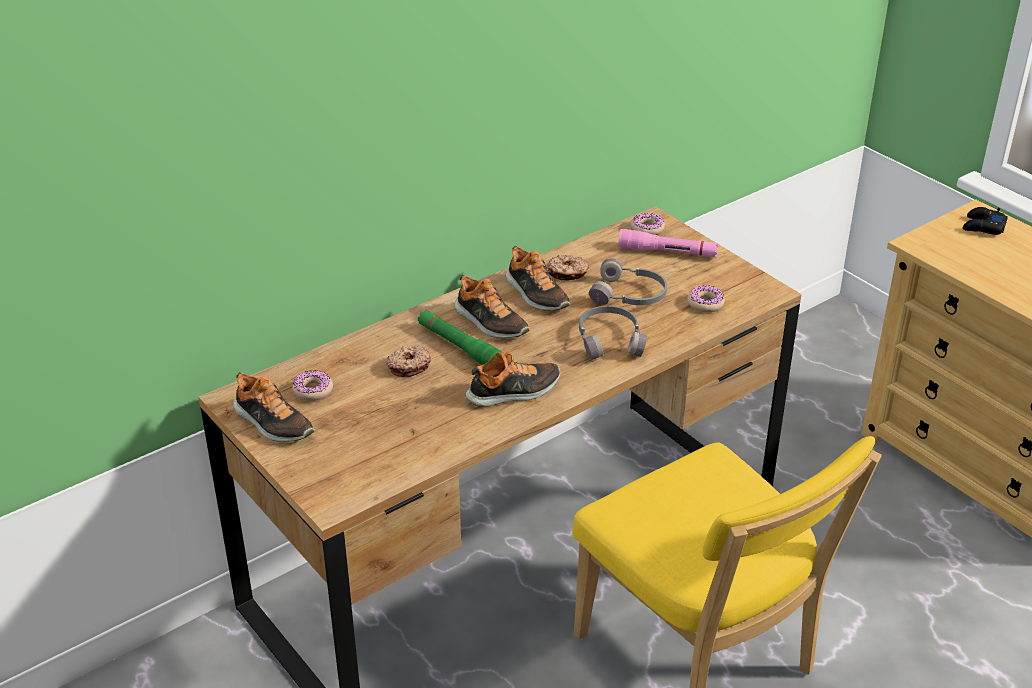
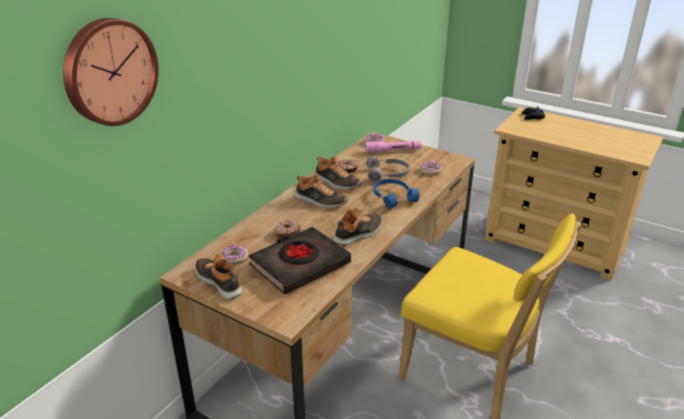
camera: 20 degrees left, 5 degrees down
shoe [233,372,314,442] -> shoe turned 150 degrees counterclockwise [195,254,242,300]
green flashlight [418,310,503,365] -> none
grey headphones [579,306,647,360] -> blue headphones [373,179,420,209]
none -> wall clock [63,18,159,126]
none -> black book [249,227,351,294]

